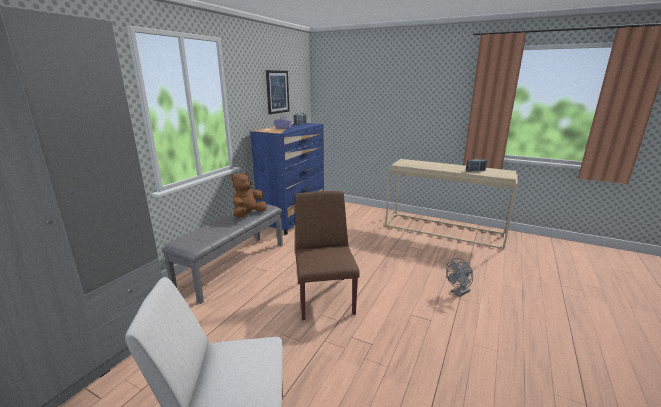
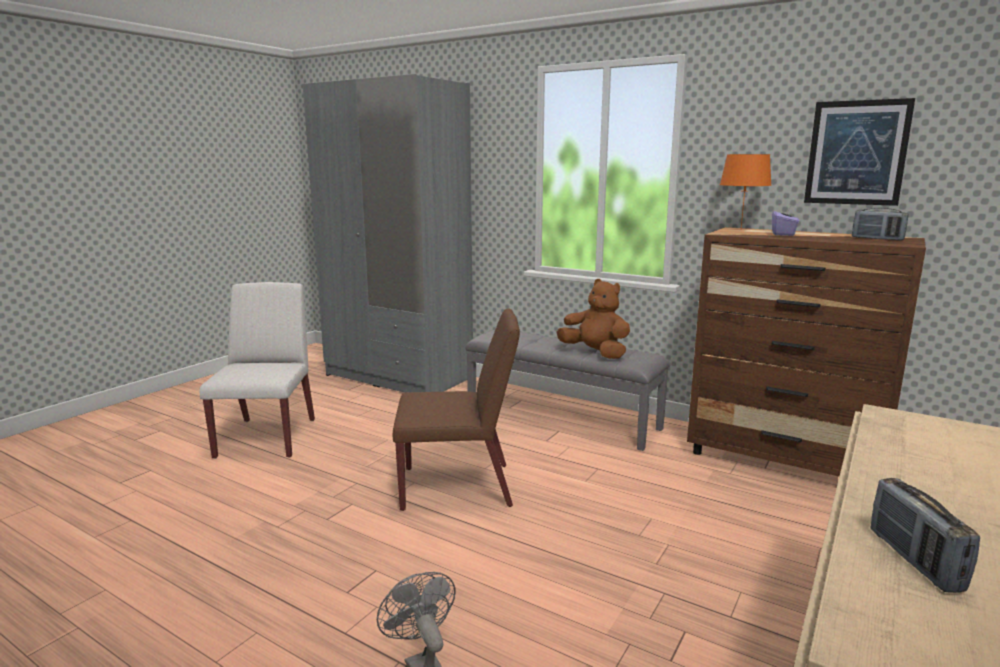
camera: 95 degrees right, 5 degrees down
blue dresser [250,122,324,235] -> brown dresser [687,227,926,476]
none -> orange table lamp [720,154,772,228]

